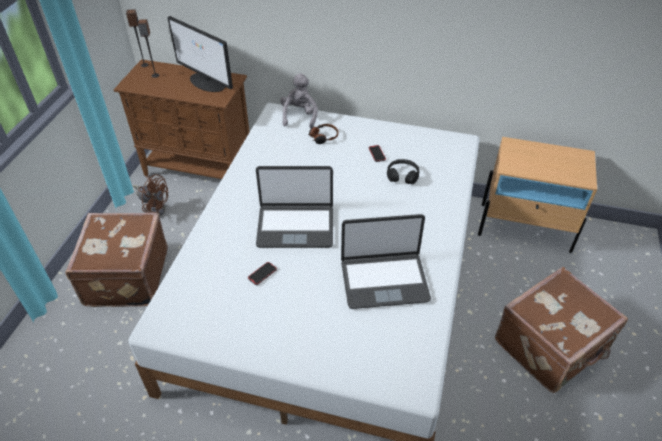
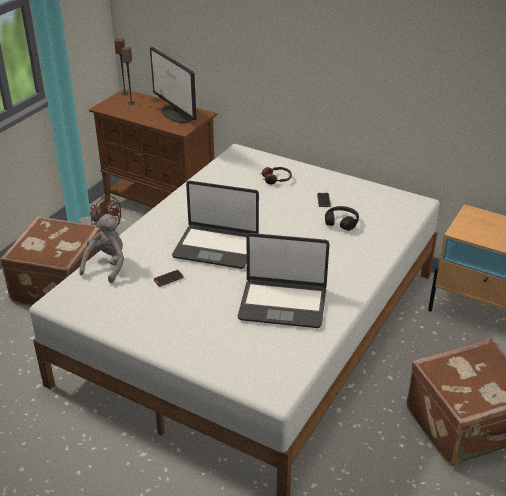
camera: 15 degrees right, 10 degrees down
grey plush toy [280,73,318,128] -> grey plush toy moved to [79,214,124,283]

